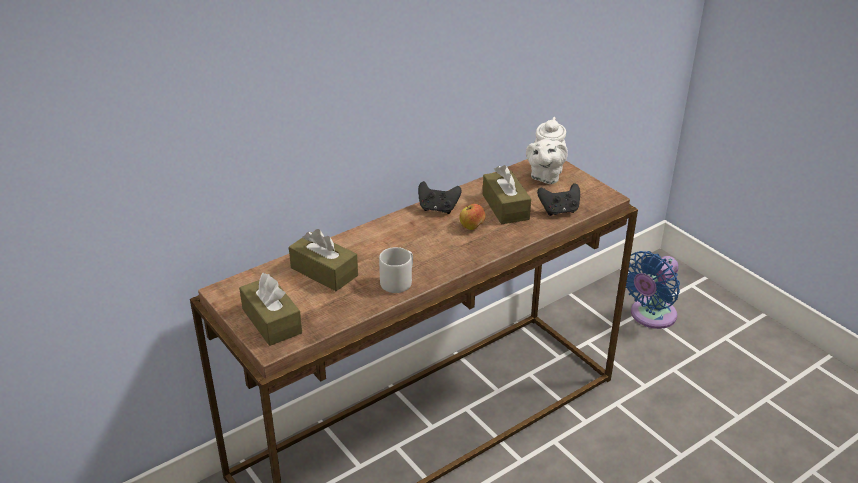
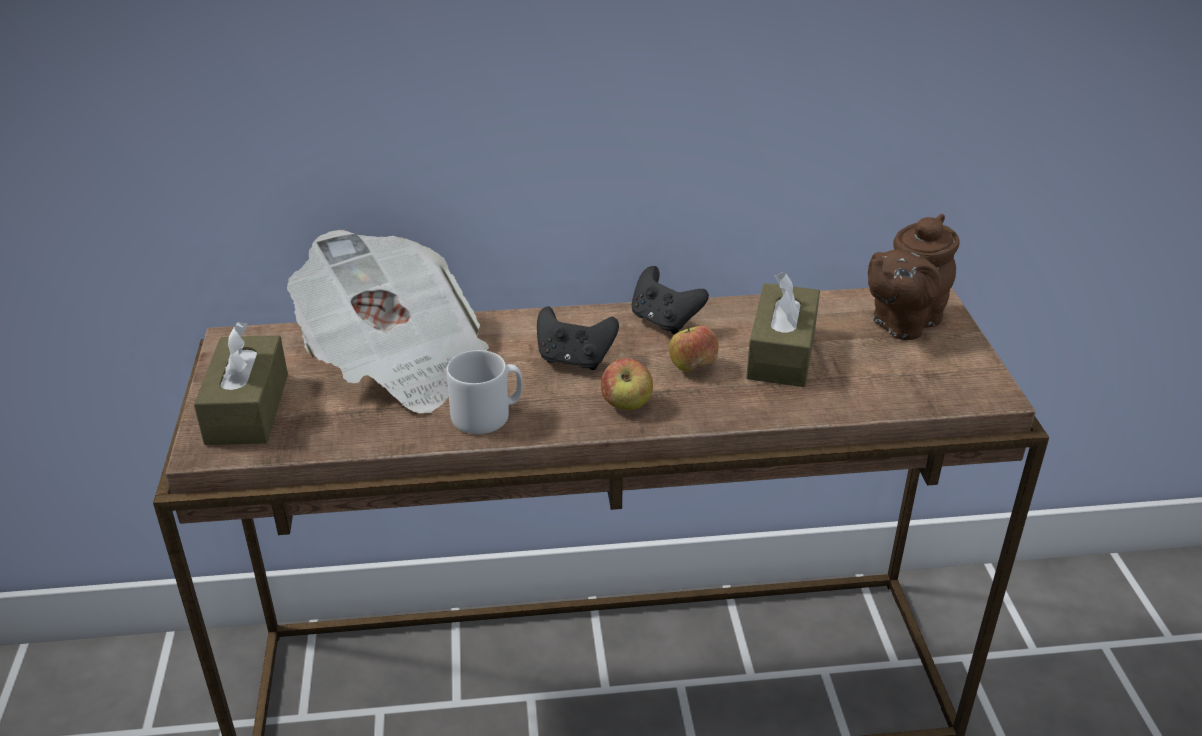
camera: 30 degrees right, 0 degrees up
brown tissue box [289,229,358,291] -> newspaper [287,230,489,413]
white teapot [526,117,568,184] -> brown teapot [868,214,960,340]
black game controller [537,183,580,216] -> black game controller moved to [537,306,619,370]
blue fan [626,251,680,329] -> none
none -> apple [601,358,653,410]

